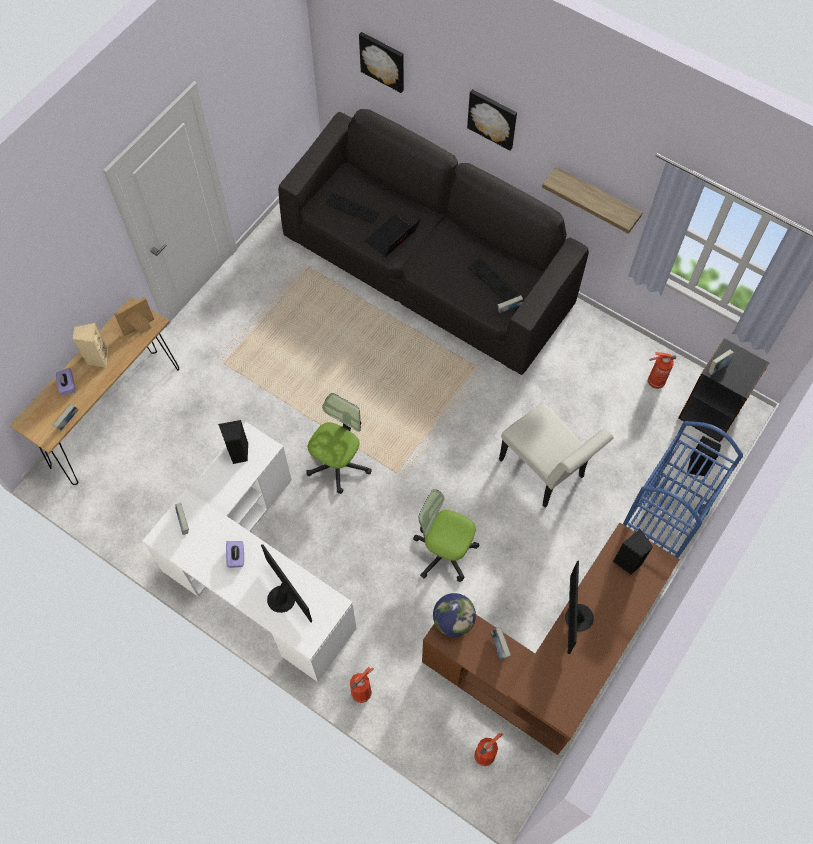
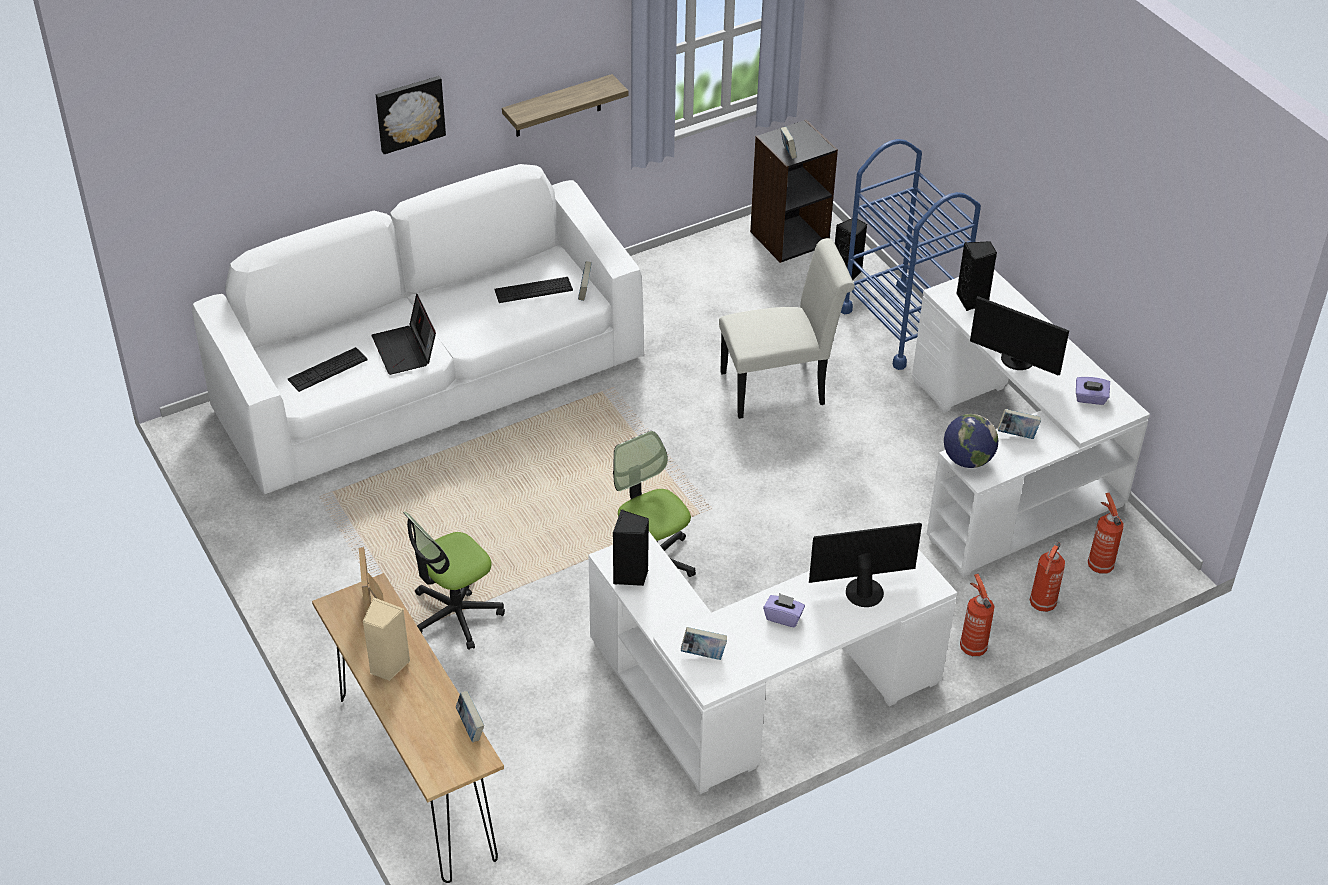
camera: 65 degrees left, 20 degrees down
purple tissue box [56,368,76,395] -> purple tissue box moved to [1076,377,1110,405]
black sofa [278,109,589,375] -> white sofa [192,164,644,494]
picture [359,32,404,93] -> none
office chair [413,489,479,582] -> office chair moved to [404,512,505,650]
brown desk [422,522,680,755] -> white desk [912,270,1150,577]
fire extinguisher [648,352,676,389] -> fire extinguisher moved to [1030,542,1065,612]

